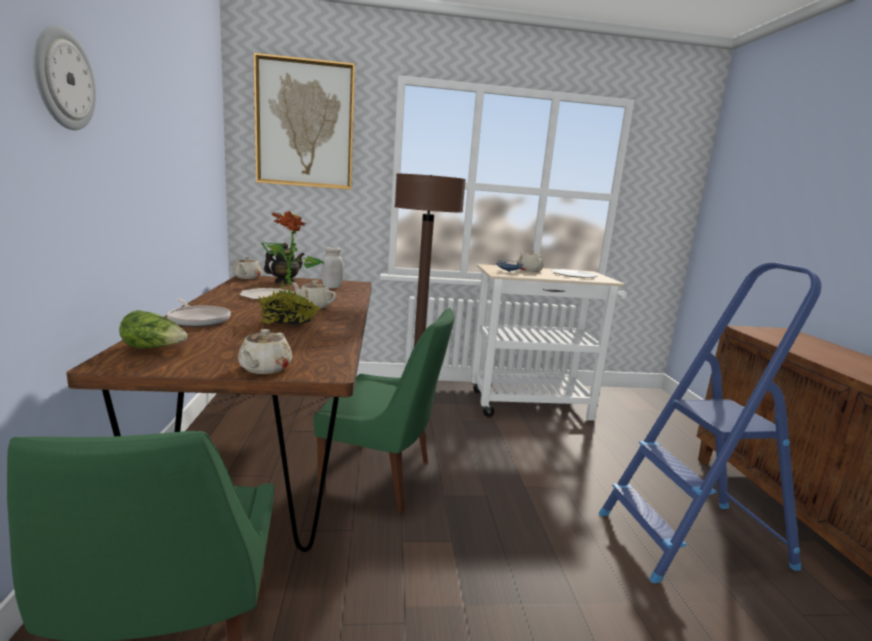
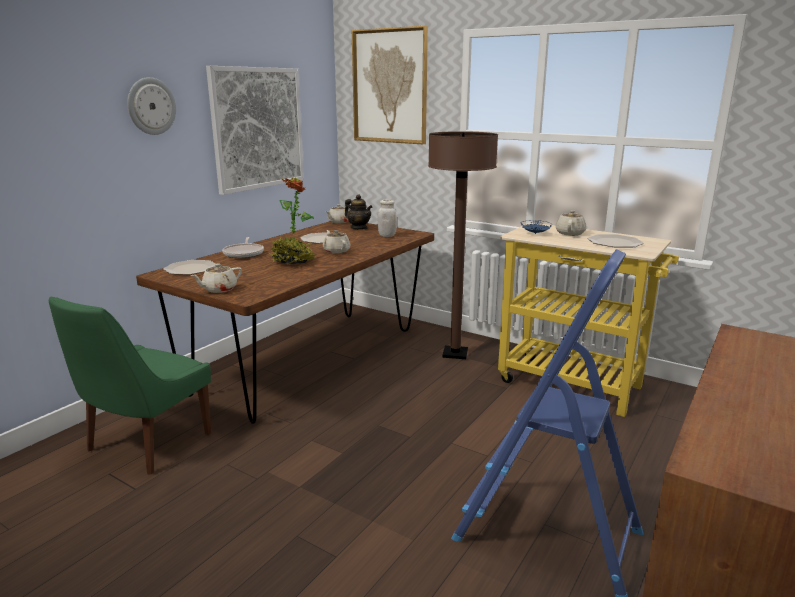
camera: 40 degrees right, 5 degrees up
lettuce [119,310,187,349] -> plate [163,260,216,275]
teapot [264,243,305,283] -> teapot turned 45 degrees clockwise [345,194,373,229]
green chair [314,308,455,513] -> none
white cart [471,264,627,421] -> yellow cart [498,222,679,417]
none -> picture [206,66,304,195]

